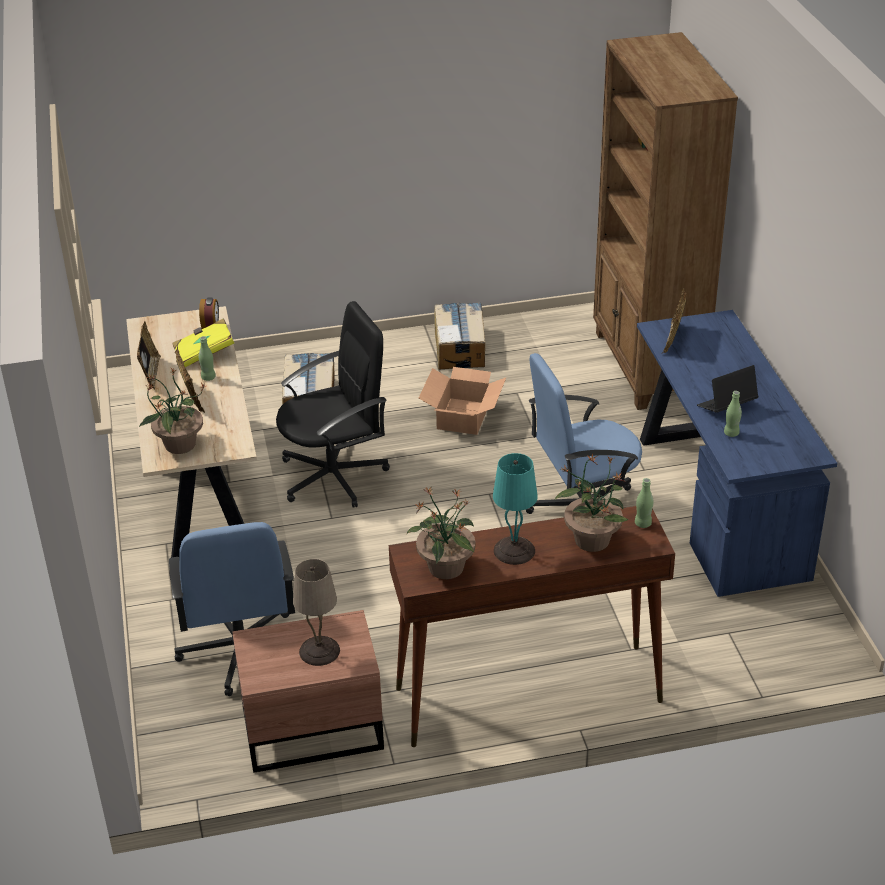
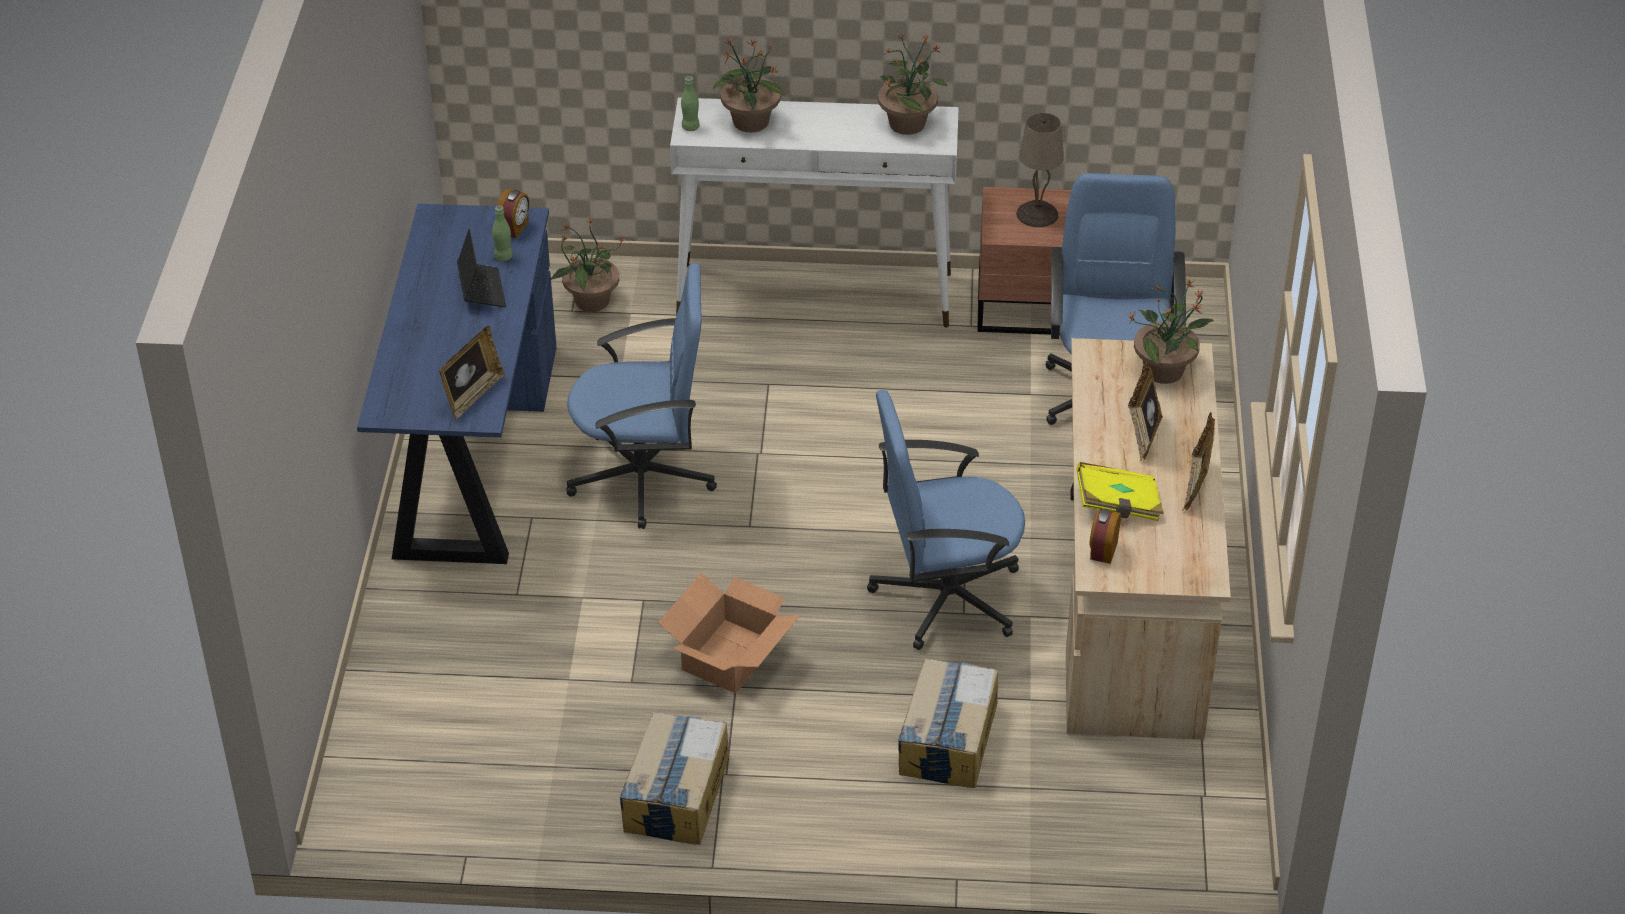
camera: 165 degrees left, 5 degrees up
green bottle [199,336,216,381] -> none
black office chair [276,301,390,508] -> blue office chair [867,390,1025,650]
brown console table [389,506,675,747] -> white console table [670,98,959,327]
turquoise table lamp [493,453,538,565] -> none
brown bookcase [593,32,738,410] -> none
laptop [697,365,759,413] -> laptop turned 90 degrees counterclockwise [457,229,506,307]
none -> alarm clock [497,189,529,238]
none -> potted plant [551,216,626,312]

